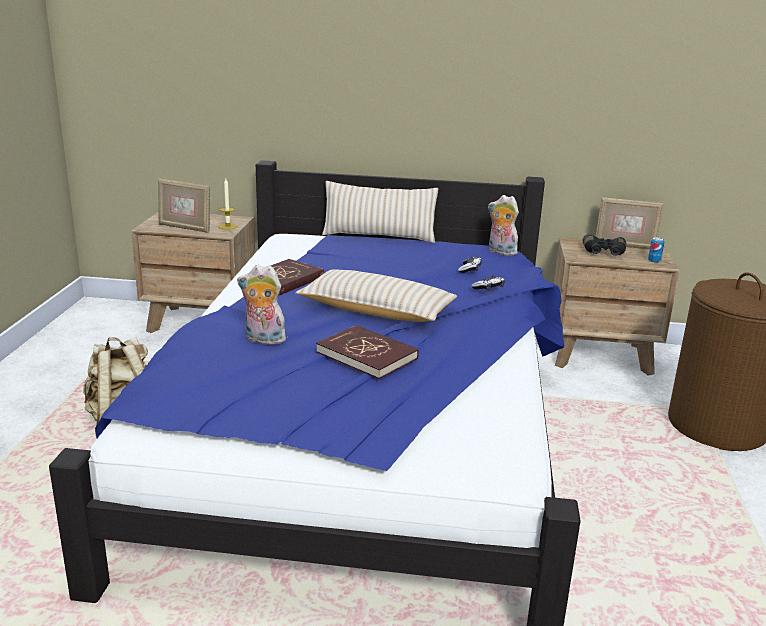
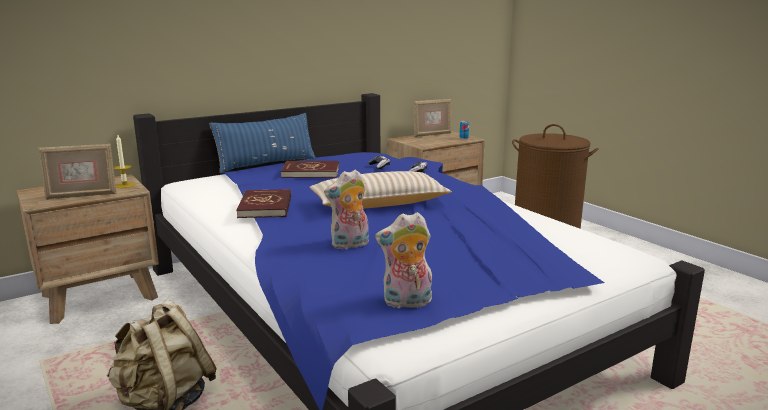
camera: 40 degrees left, 5 degrees down
red book [316,325,419,379] -> red book moved to [281,161,339,178]
beige pillow [322,181,438,243] -> blue pillow [209,113,316,173]
plush toy [488,195,519,256] -> plush toy moved to [375,212,432,308]
black binoculars [583,234,626,256] -> none

